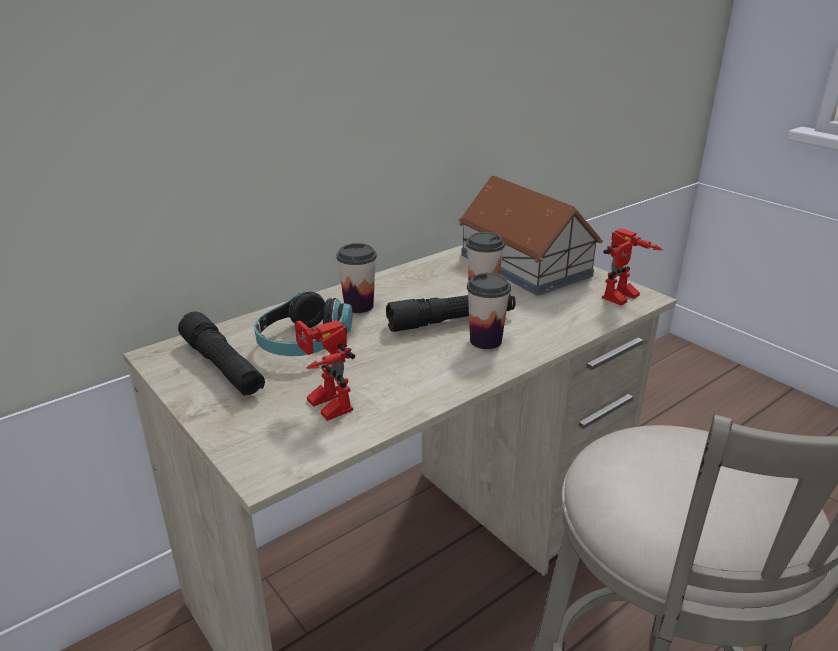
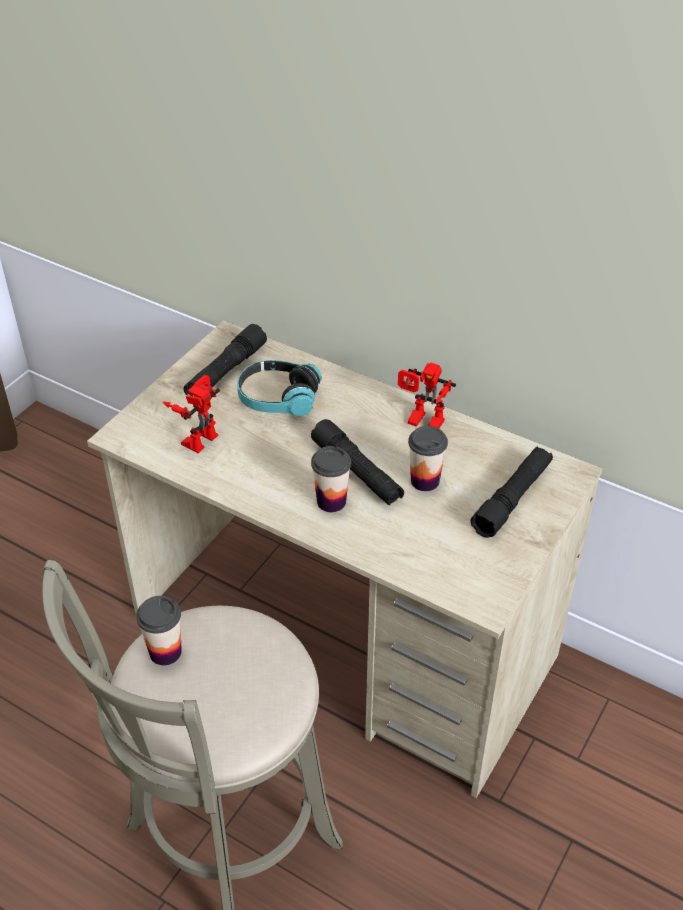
camera: 70 degrees right, 15 degrees up
cup [337,243,377,313] -> cup moved to [136,596,182,665]
toy house [458,175,603,296] -> black flashlight [471,446,553,538]
toy robot [602,228,663,306] -> toy robot moved to [398,362,456,428]

